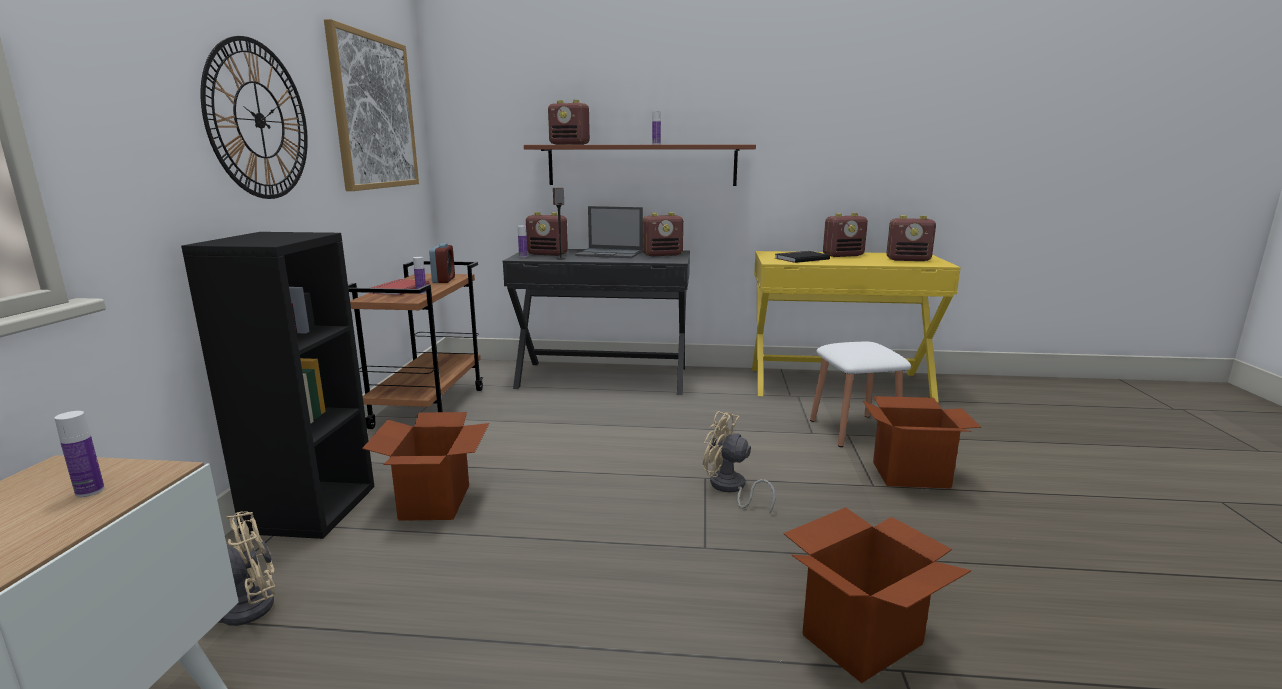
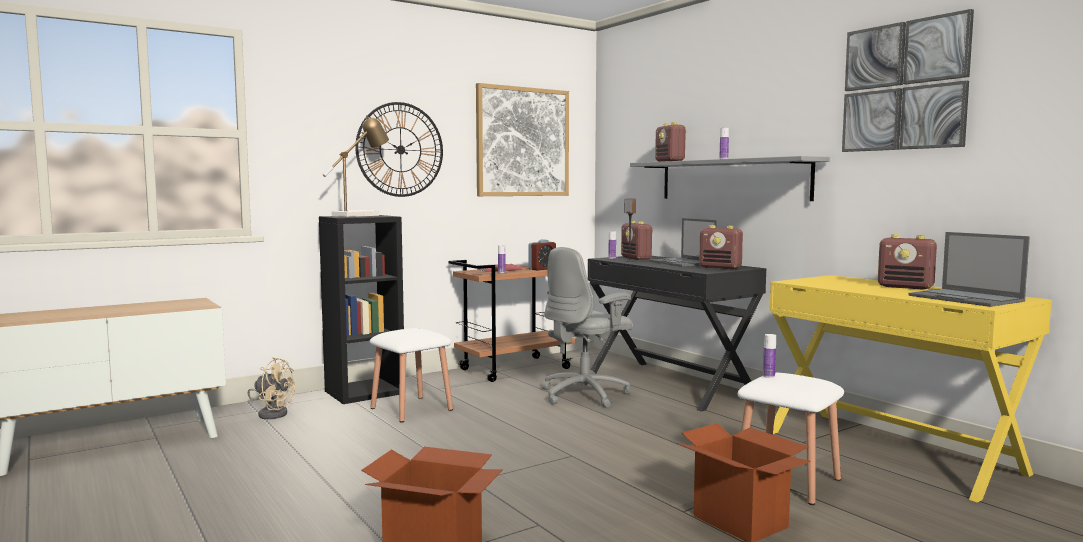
camera: 50 degrees right, 10 degrees down
bottle [55,411,105,497] -> bottle moved to [763,334,776,378]
cardboard box [362,412,489,521] -> white stool [370,328,453,423]
brown shelf [524,144,756,186] -> grey shelf [630,156,830,201]
beige fan [703,411,776,514] -> none
black book [775,251,830,263] -> none
radio [886,215,936,261] -> laptop [908,232,1030,307]
none -> table lamp [323,115,389,217]
none -> grey office chair [542,247,633,408]
none -> picture [842,9,974,152]

